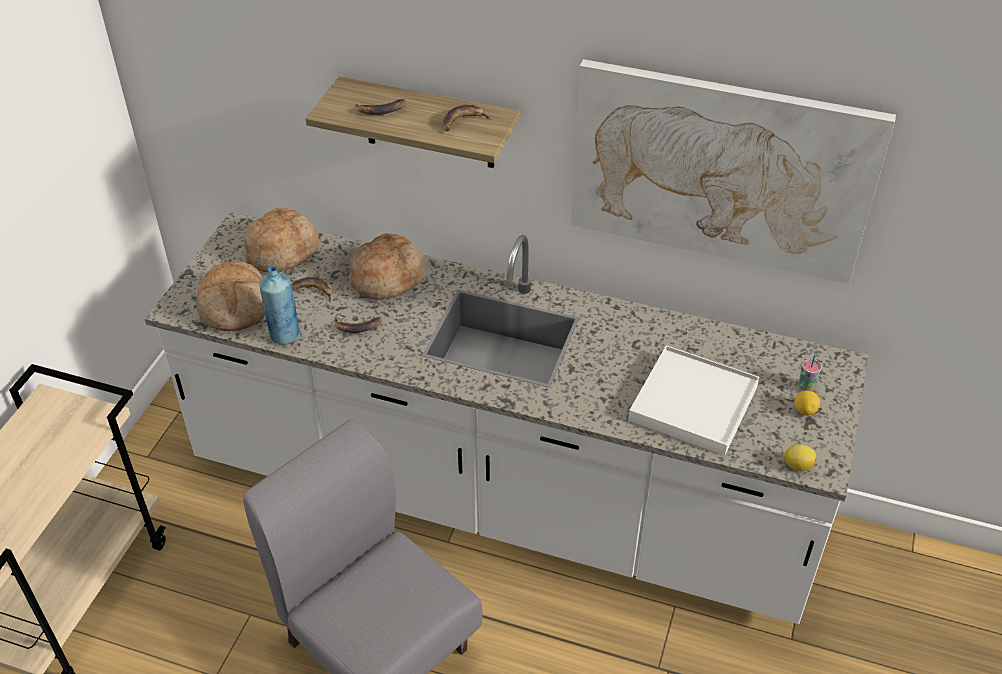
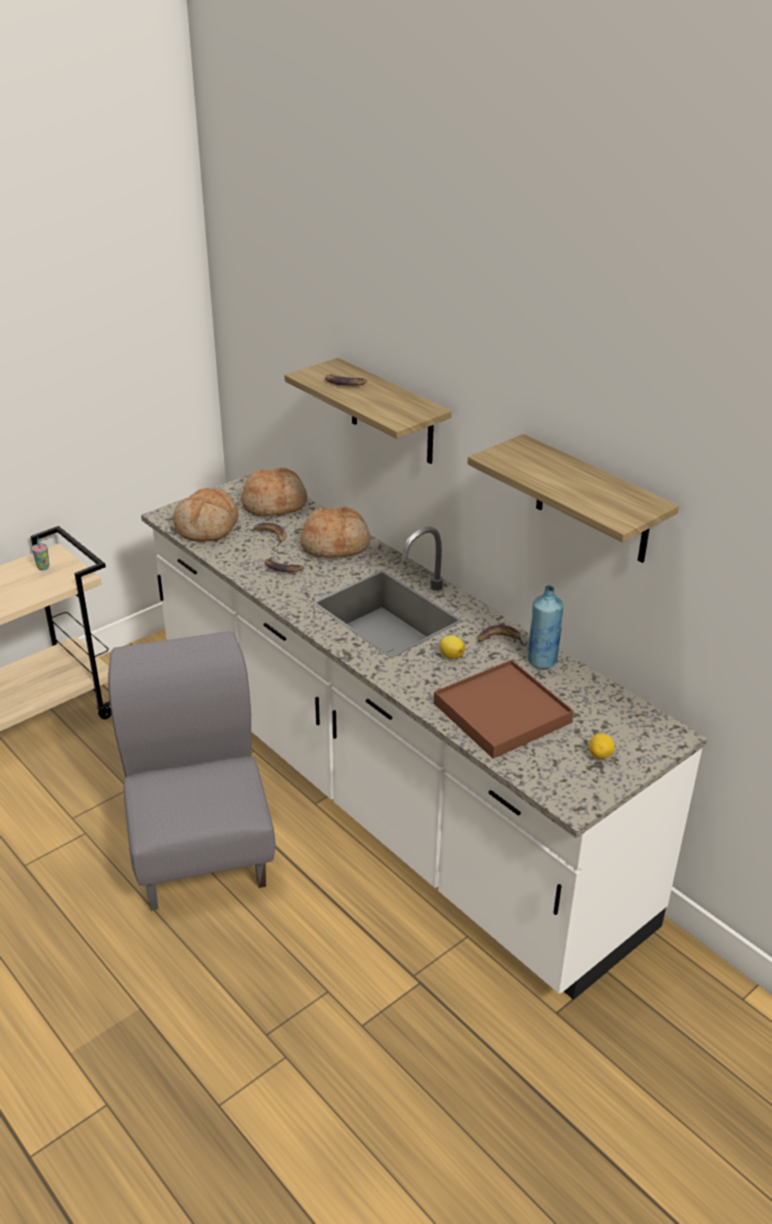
camera: 30 degrees right, 10 degrees down
blue bottle [259,265,300,345] -> blue bottle moved to [528,585,563,669]
banana [442,105,491,131] -> banana moved to [478,625,524,645]
picture [571,59,896,284] -> shelf [467,434,679,563]
white tray [628,345,759,456] -> brown tray [434,660,574,759]
lemon [782,444,817,472] -> lemon moved to [439,635,465,659]
cup [799,354,822,391] -> cup moved to [32,537,49,570]

